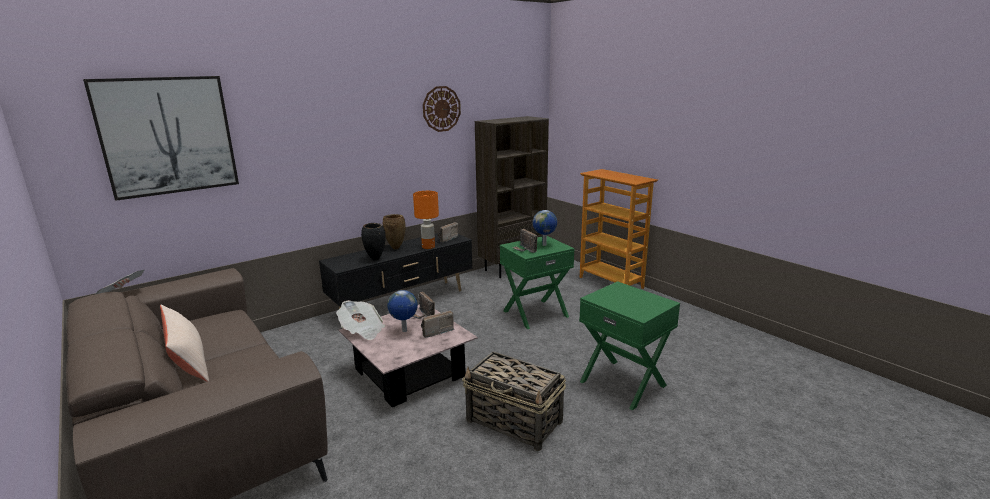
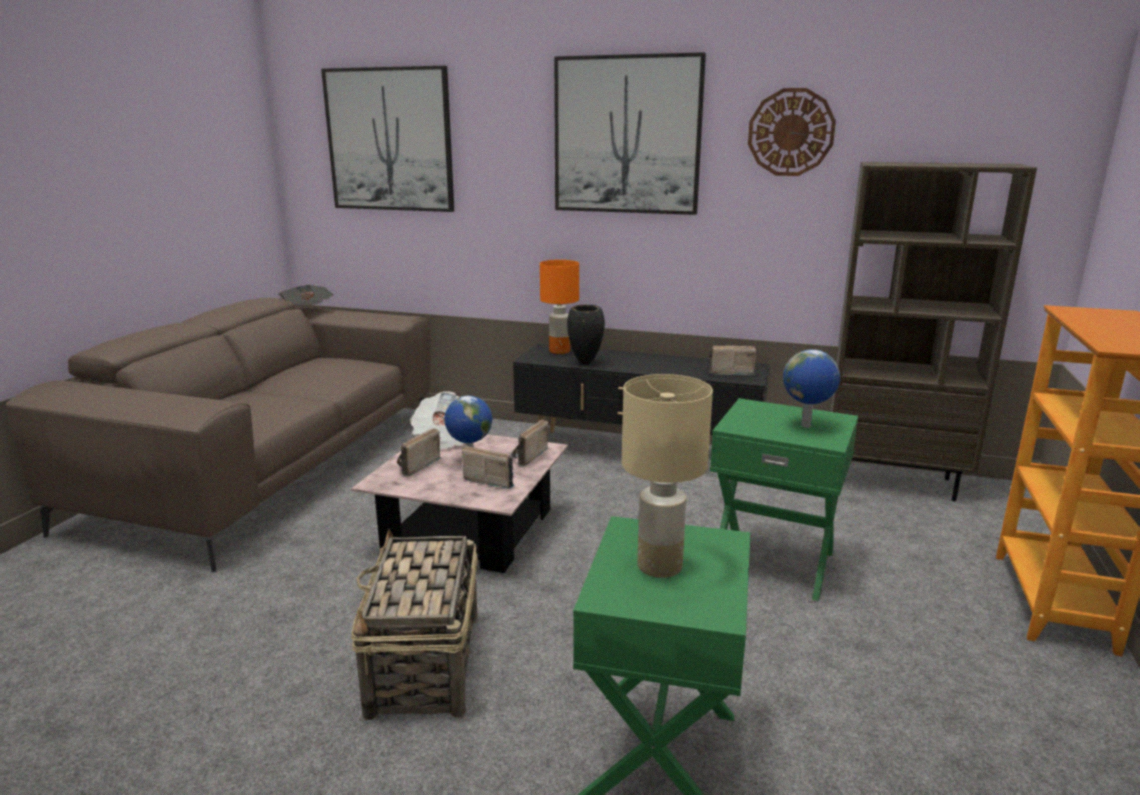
camera: 55 degrees right, 0 degrees up
beige pillow [160,305,209,382] -> none
brown vase [383,214,406,249] -> none
orange table lamp [413,191,439,249] -> orange table lamp moved to [540,260,579,354]
radio [512,229,537,253] -> radio moved to [397,428,441,477]
none -> picture [554,52,706,215]
none -> beige table lamp [622,374,713,578]

